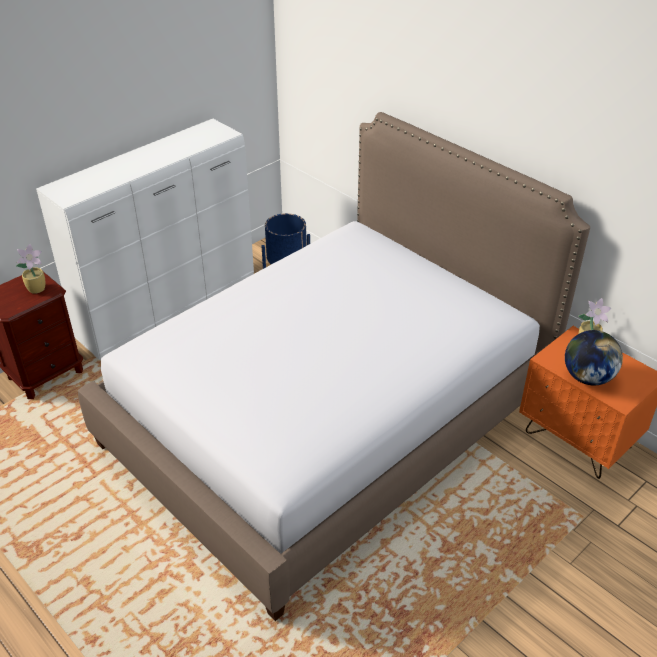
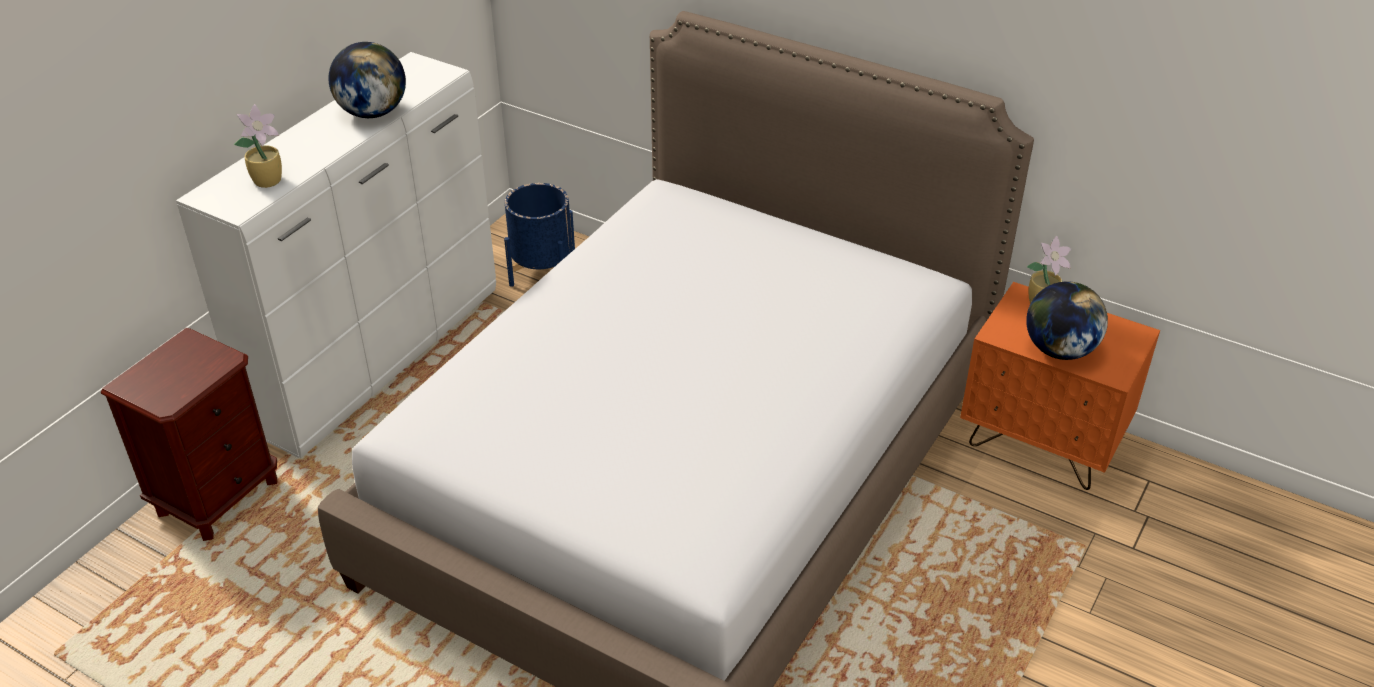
camera: 15 degrees left, 0 degrees up
potted plant [16,244,45,294] -> potted plant moved to [234,104,282,188]
none -> globe [329,42,406,118]

